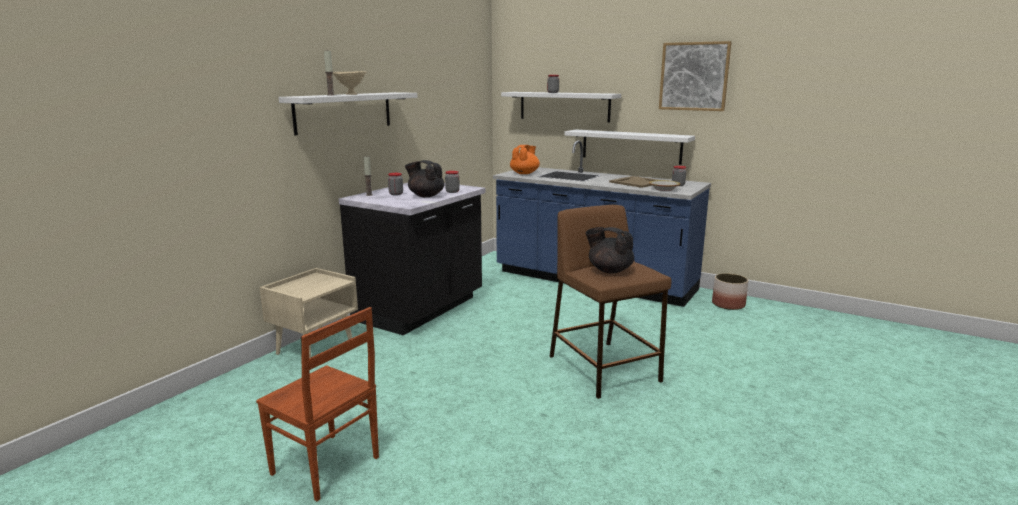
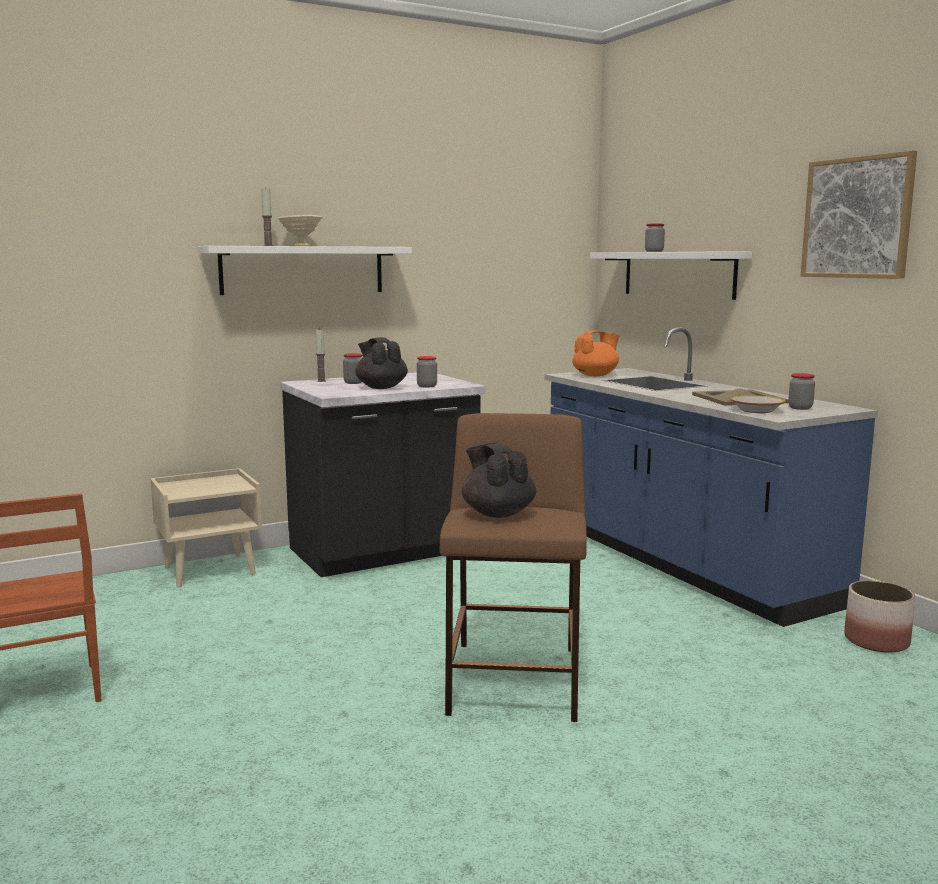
camera: 30 degrees right, 5 degrees down
white shelf [564,129,695,165] -> none

